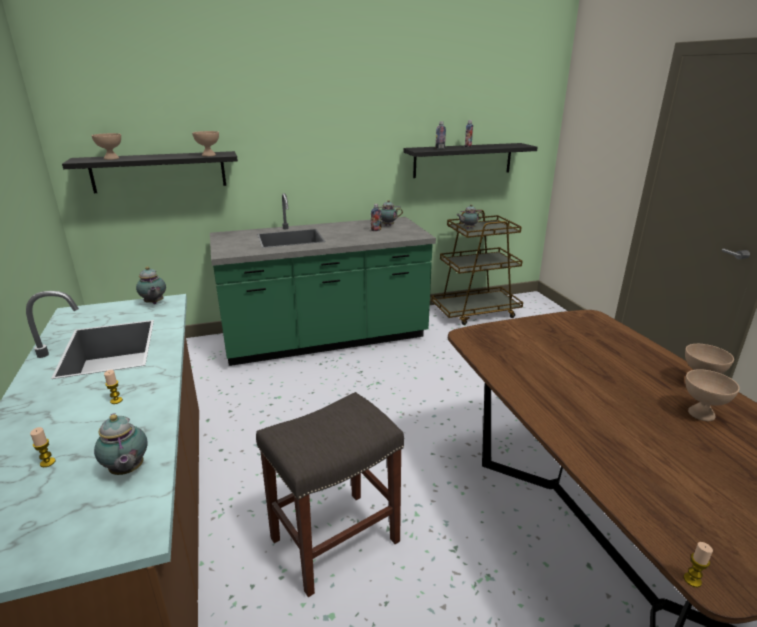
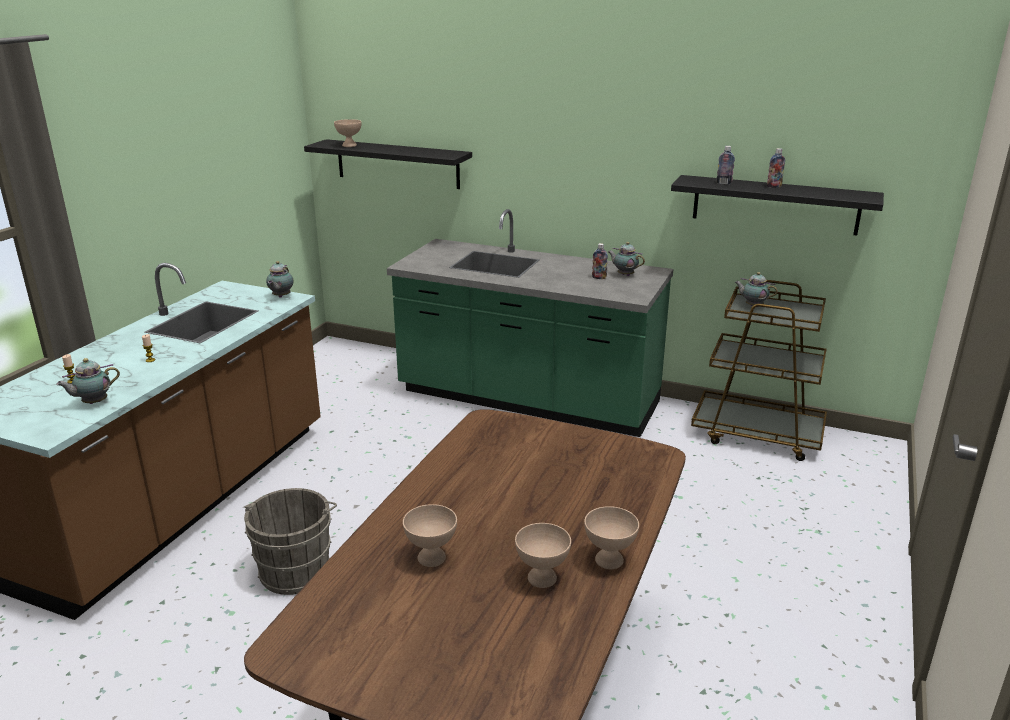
camera: 40 degrees right, 0 degrees up
teapot [94,413,148,475] -> teapot turned 45 degrees clockwise [56,358,120,404]
beige bowl [192,131,219,157] -> beige bowl moved to [403,504,457,567]
grey stool [256,392,404,597] -> grey bucket [244,488,337,595]
candle [684,542,713,588] -> none

